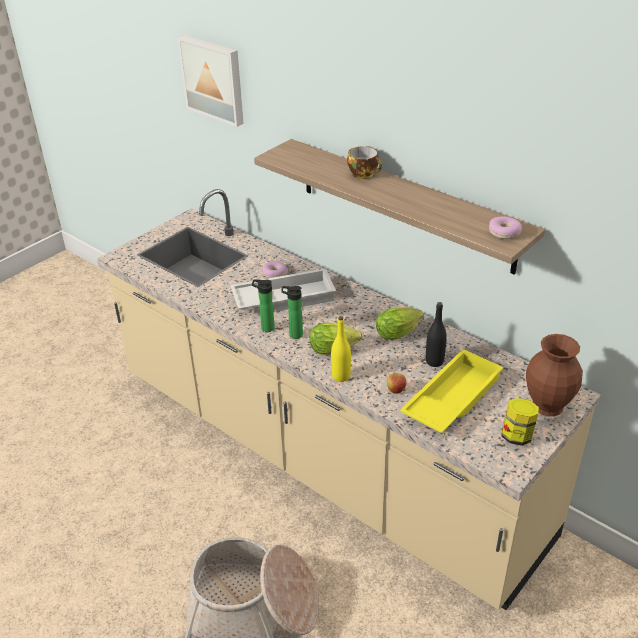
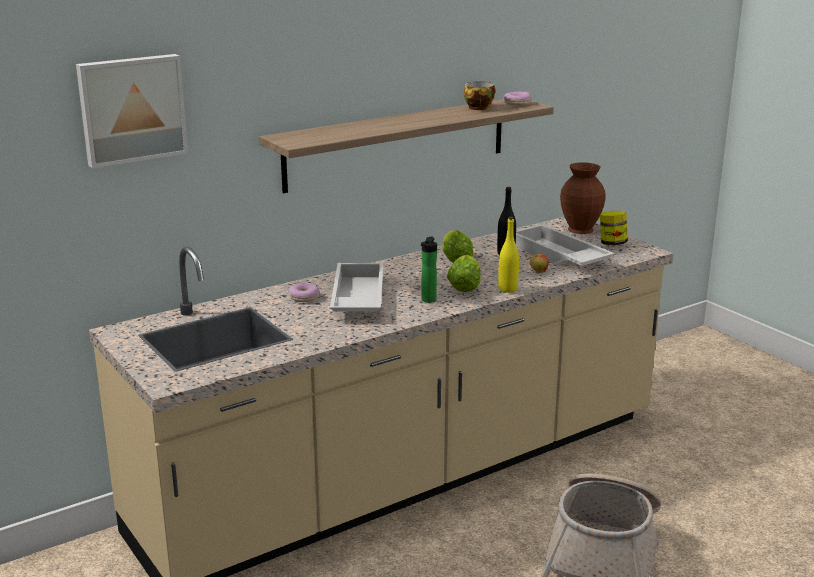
camera: 75 degrees left, 15 degrees down
bottle [252,279,275,332] -> none
cup [347,146,382,179] -> cup moved to [464,82,496,110]
yellow tray [400,349,504,433] -> white tray [516,224,615,266]

